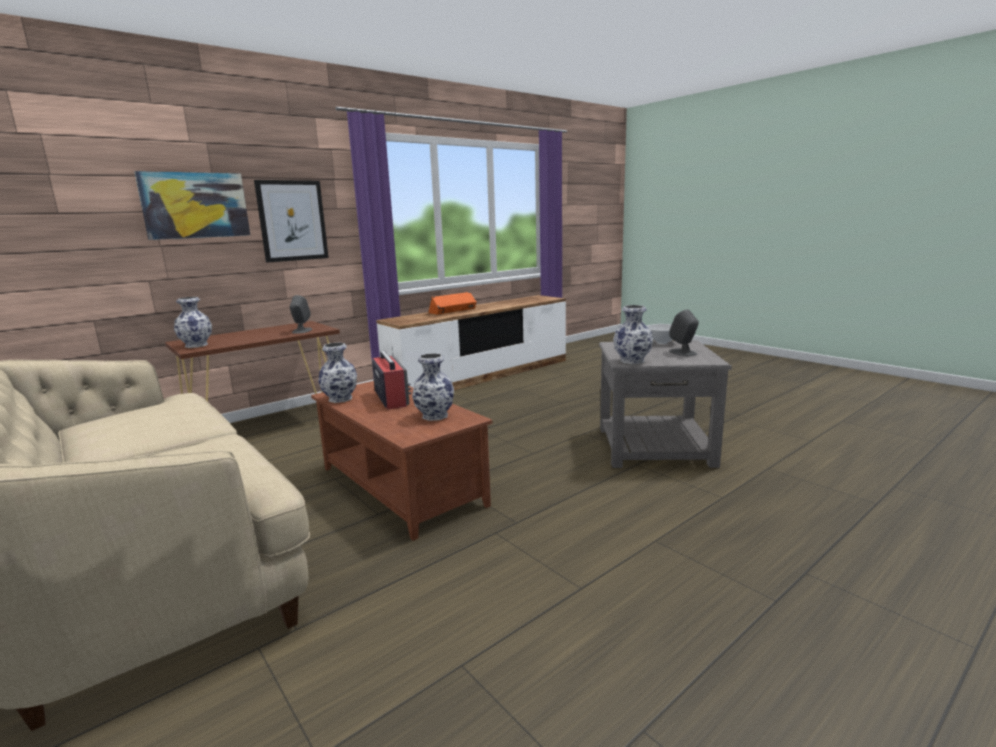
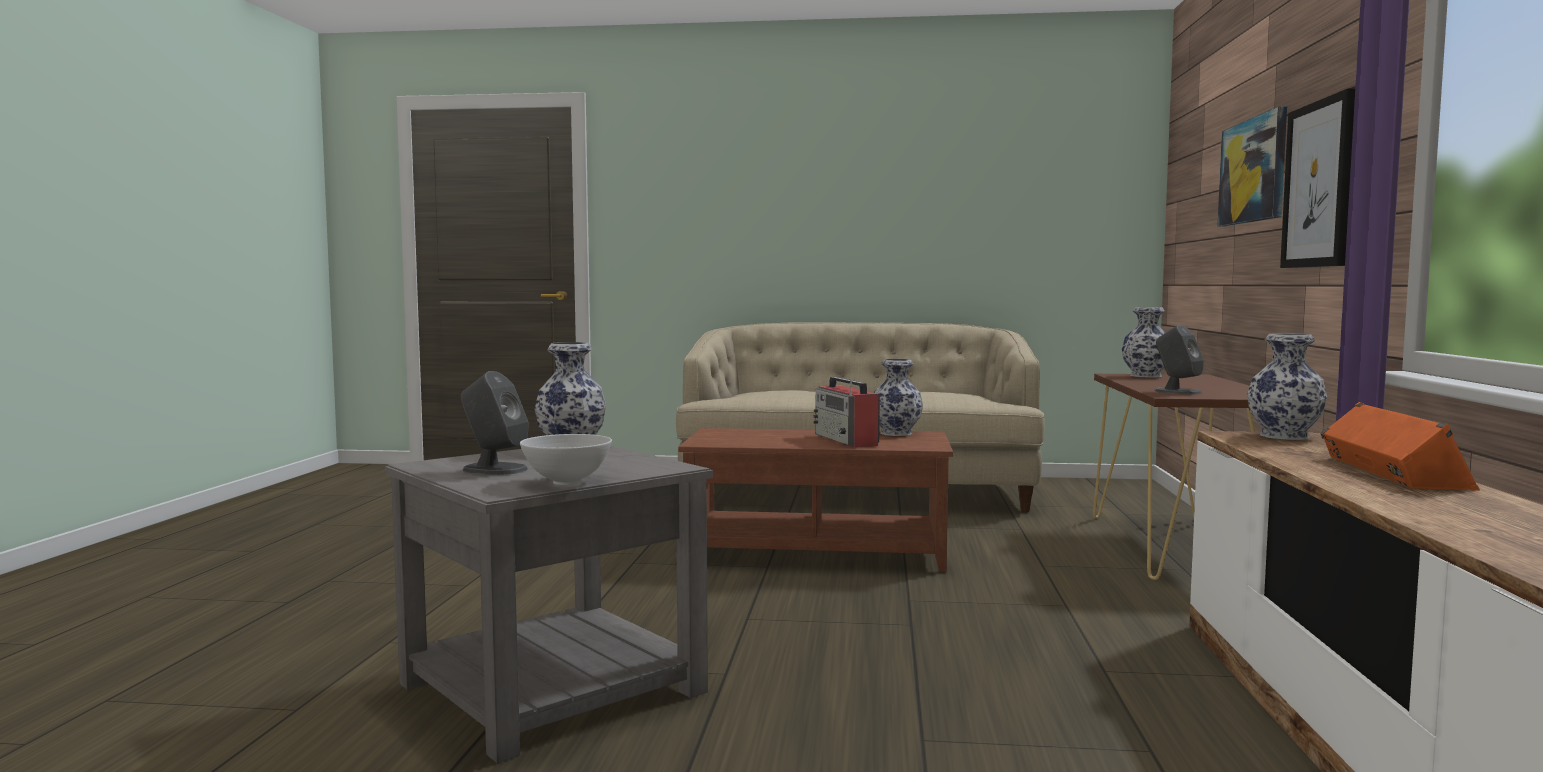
camera: 135 degrees right, 10 degrees down
radio [372,347,411,410] -> radio turned 45 degrees clockwise [813,377,880,448]
vase [412,353,454,421] -> vase moved to [1247,333,1327,440]

